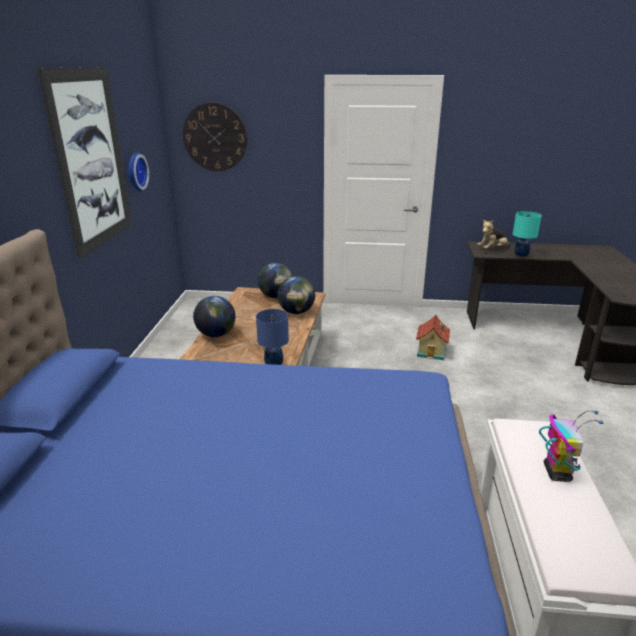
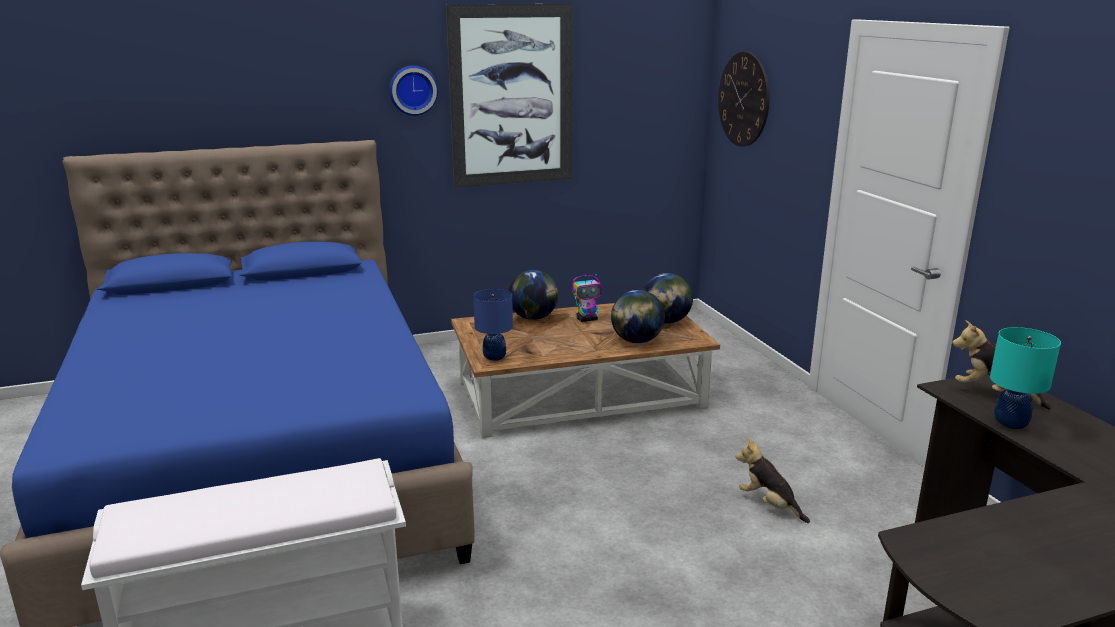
camera: 65 degrees right, 5 degrees down
wall clock [128,152,149,191] -> wall clock moved to [389,65,438,116]
toy house [416,315,450,360] -> plush toy [736,438,810,523]
toy robot [539,410,603,482] -> toy robot moved to [572,273,602,322]

